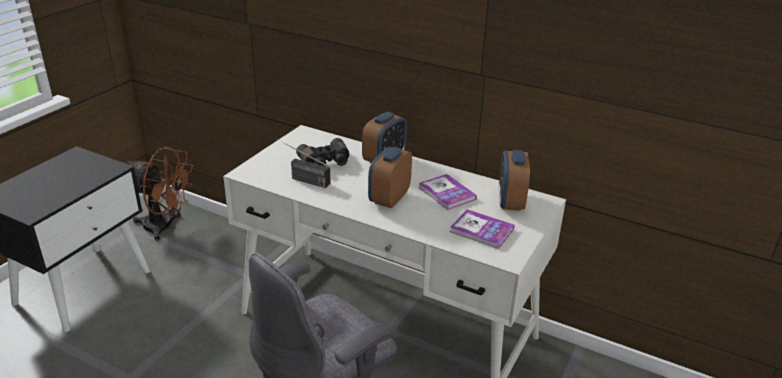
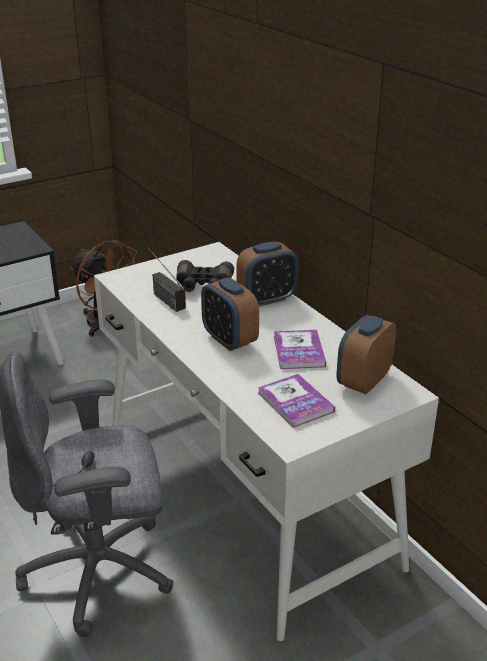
camera: 30 degrees right, 0 degrees up
alarm clock [368,147,412,208] -> alarm clock turned 90 degrees counterclockwise [201,277,259,351]

